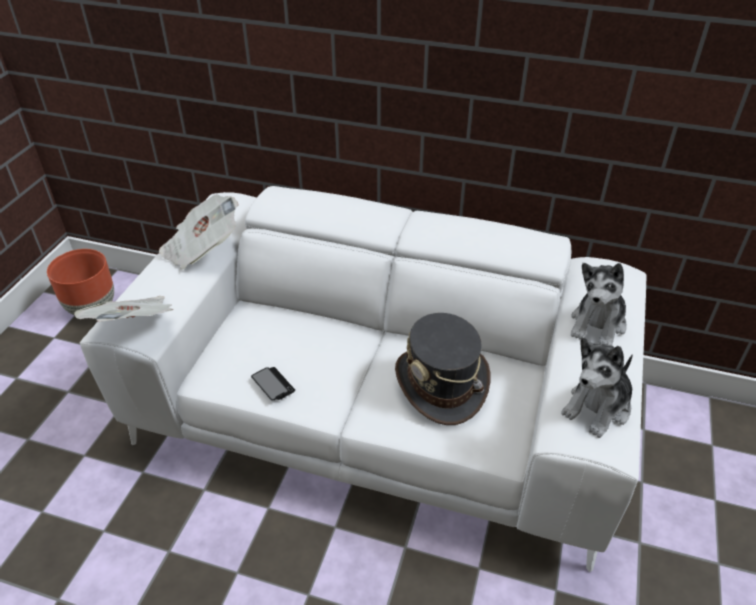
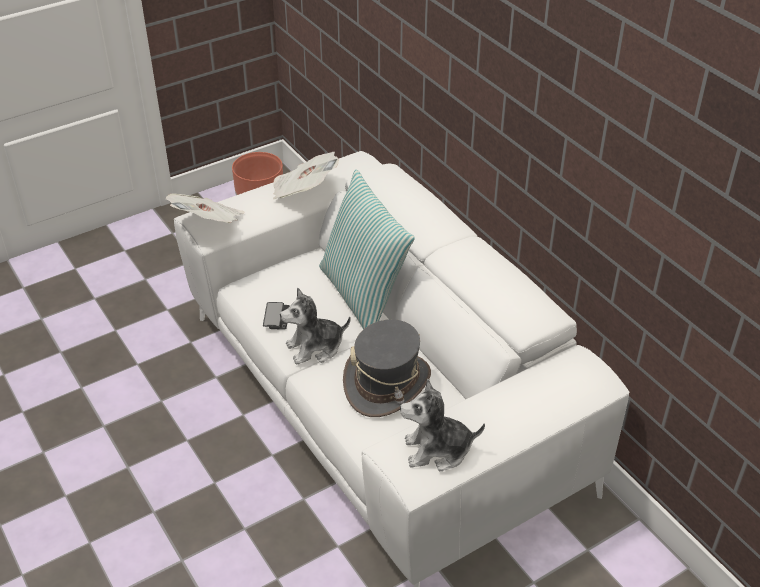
camera: 40 degrees right, 0 degrees up
plush toy [571,263,627,345] -> plush toy moved to [280,287,351,364]
none -> pillow [319,169,415,329]

